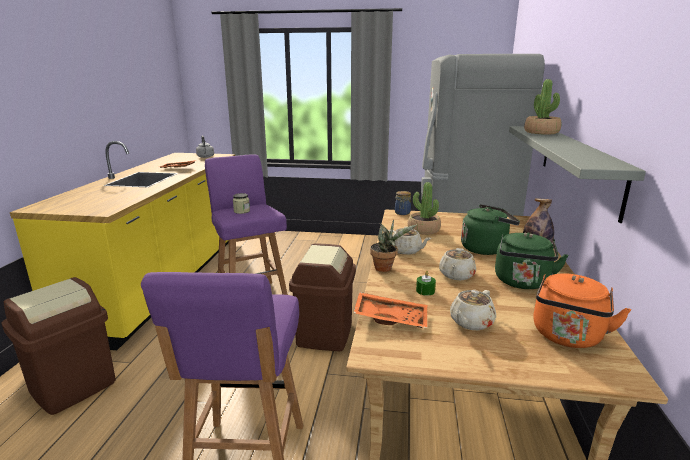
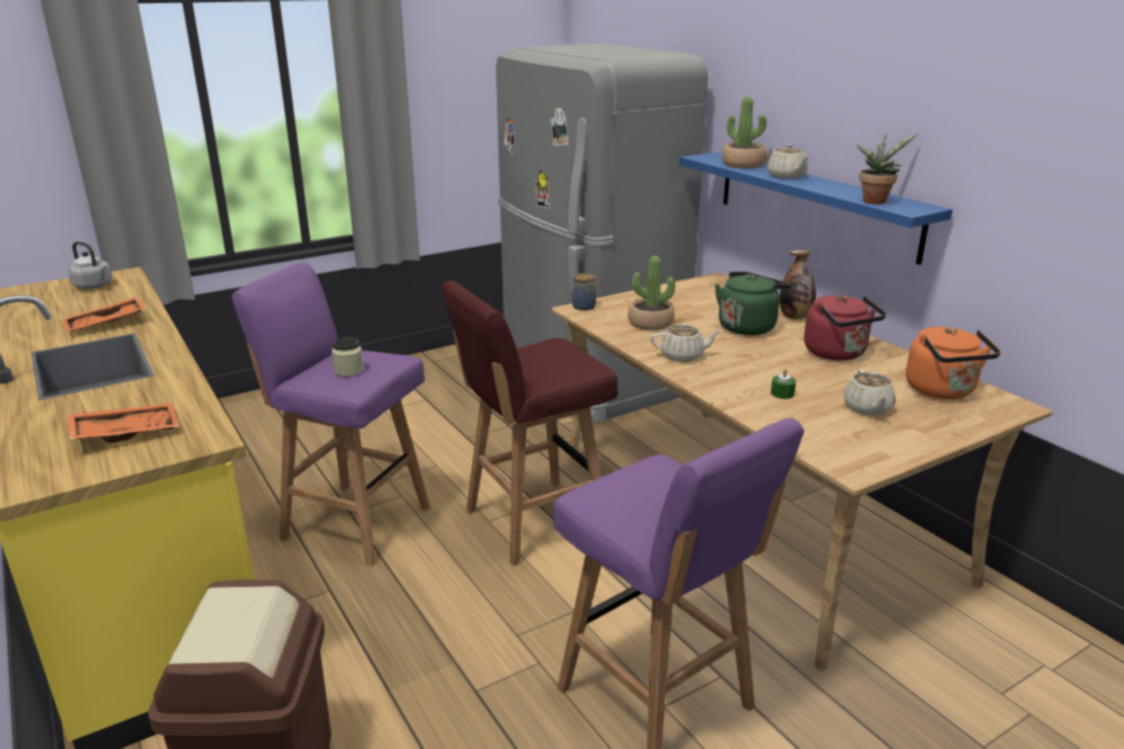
camera: 40 degrees left, 5 degrees up
brown trash can [289,243,356,351] -> red stool [442,281,618,566]
orange tray [353,292,427,328] -> orange tray moved to [67,403,180,443]
potted plant [370,219,417,272] -> potted plant moved to [856,134,917,204]
beige teapot [439,248,476,280] -> beige teapot moved to [767,144,809,179]
green kettle [495,232,569,289] -> red kettle [804,295,886,361]
grey shelf [509,126,646,223] -> blue shelf [679,152,953,265]

